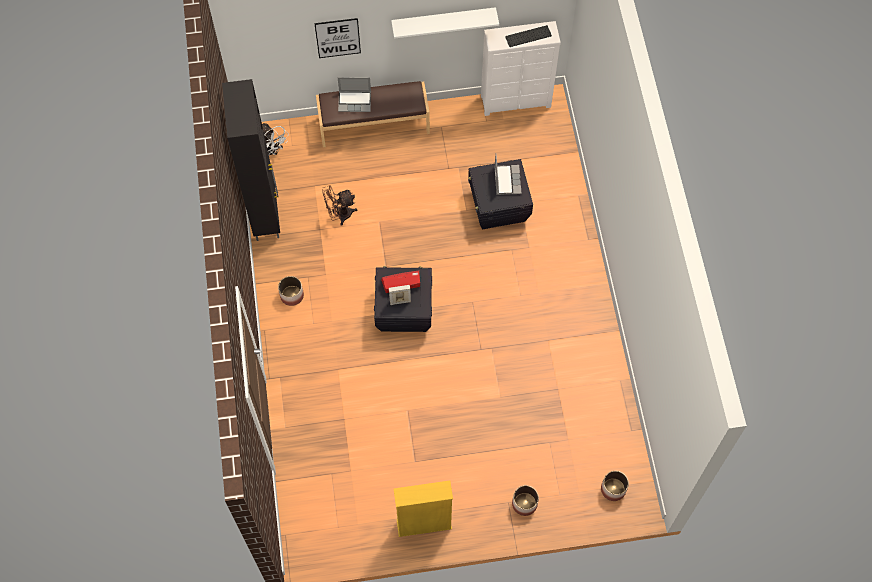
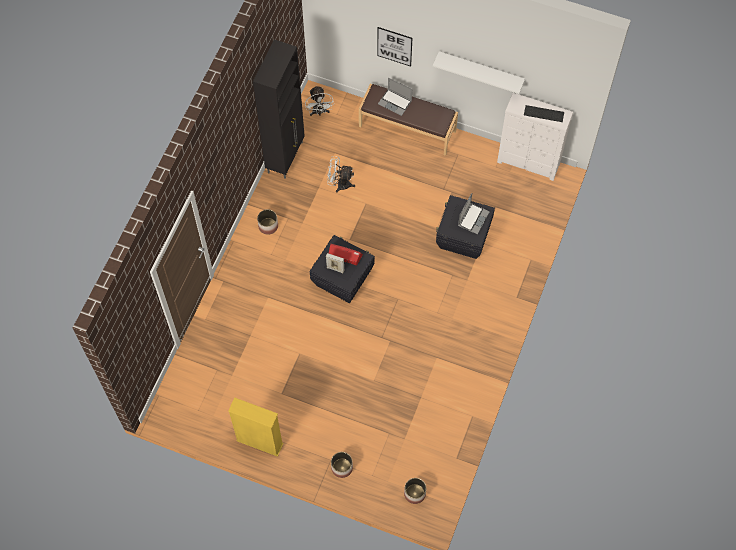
camera: 30 degrees right, 0 degrees up
brown fan [322,186,357,226] -> white fan [327,156,355,193]

